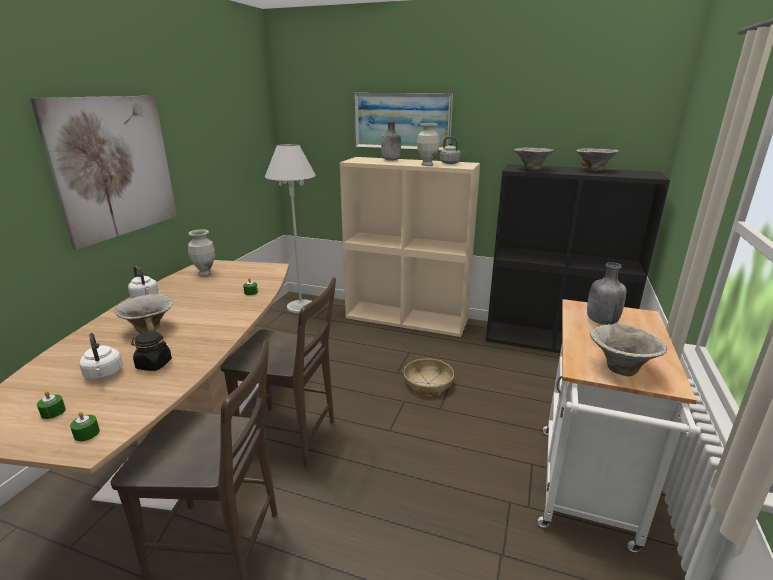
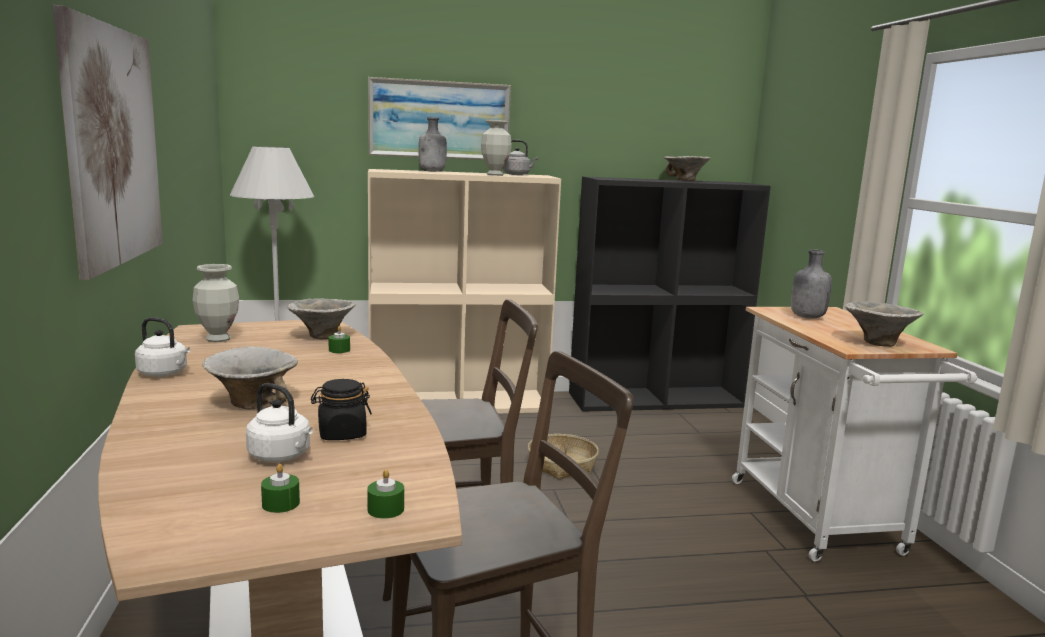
camera: 30 degrees left, 10 degrees down
bowl [514,147,554,170] -> bowl moved to [287,298,356,339]

